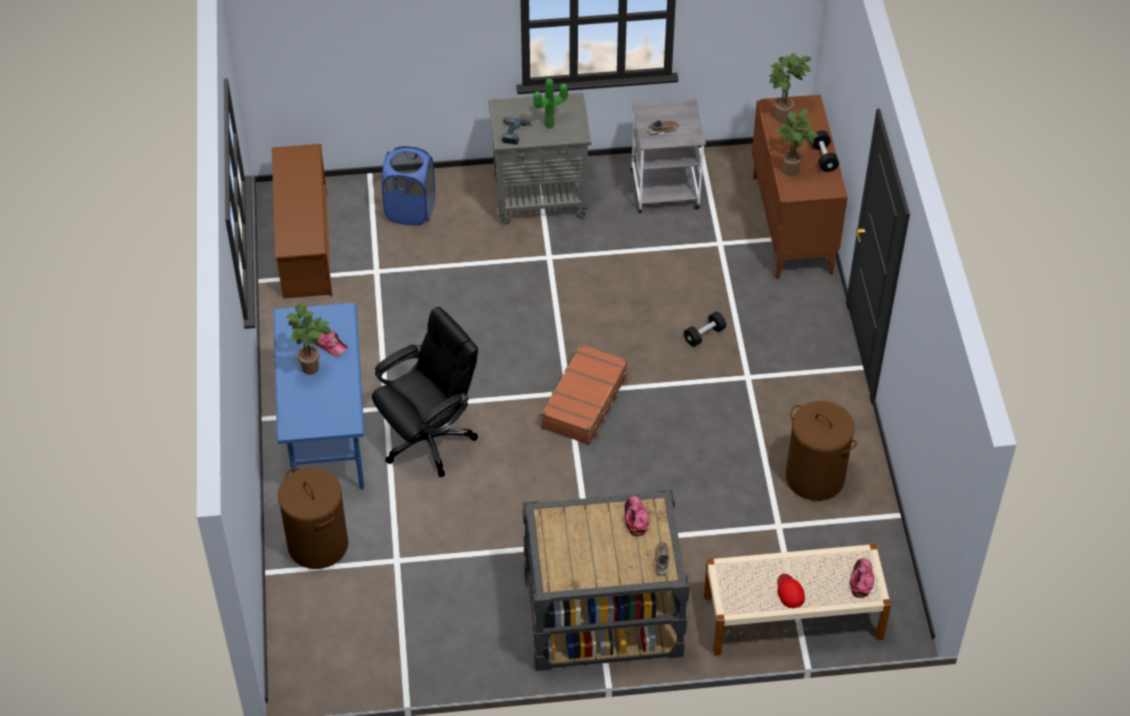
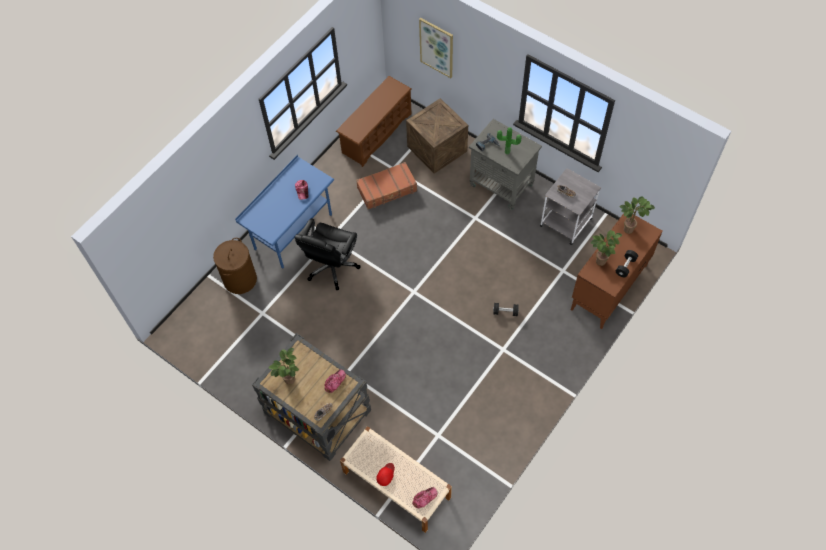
camera: 45 degrees right, 10 degrees up
potted plant [286,303,331,375] -> potted plant moved to [268,348,299,385]
black office chair [372,307,478,477] -> black office chair turned 105 degrees clockwise [294,218,361,290]
blue laundry basket [382,146,435,225] -> crate [406,98,468,174]
brown suitcase [541,344,628,445] -> brown suitcase moved to [356,162,417,209]
brown laundry basket [786,401,857,501] -> none
none -> picture [419,18,453,78]

